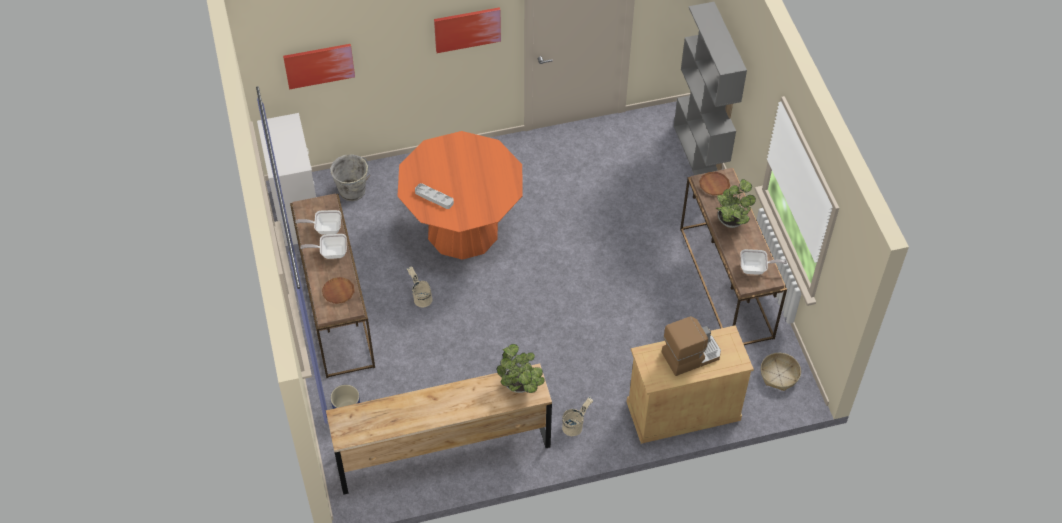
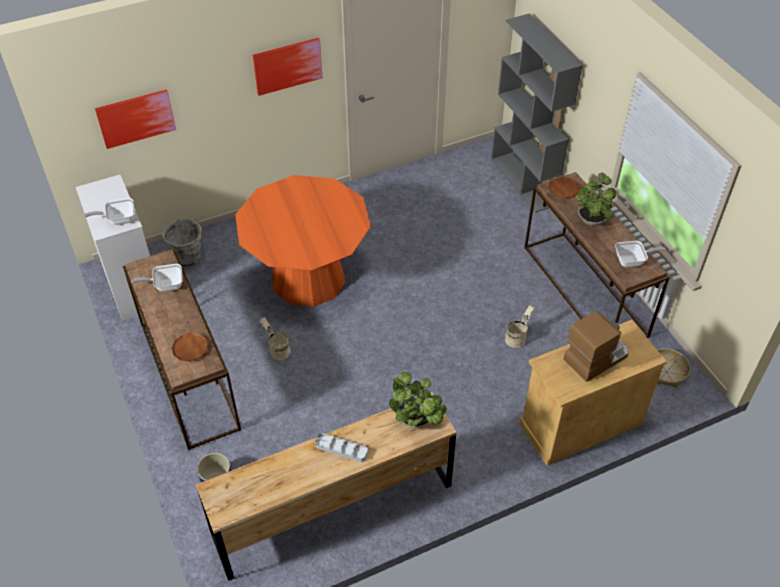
camera: 10 degrees left, 5 degrees down
frying pan [300,234,347,259] -> frying pan moved to [84,198,135,225]
grey tray [415,183,454,209] -> grey tray moved to [315,433,368,462]
beige bucket [562,397,593,436] -> beige bucket moved to [505,304,534,348]

